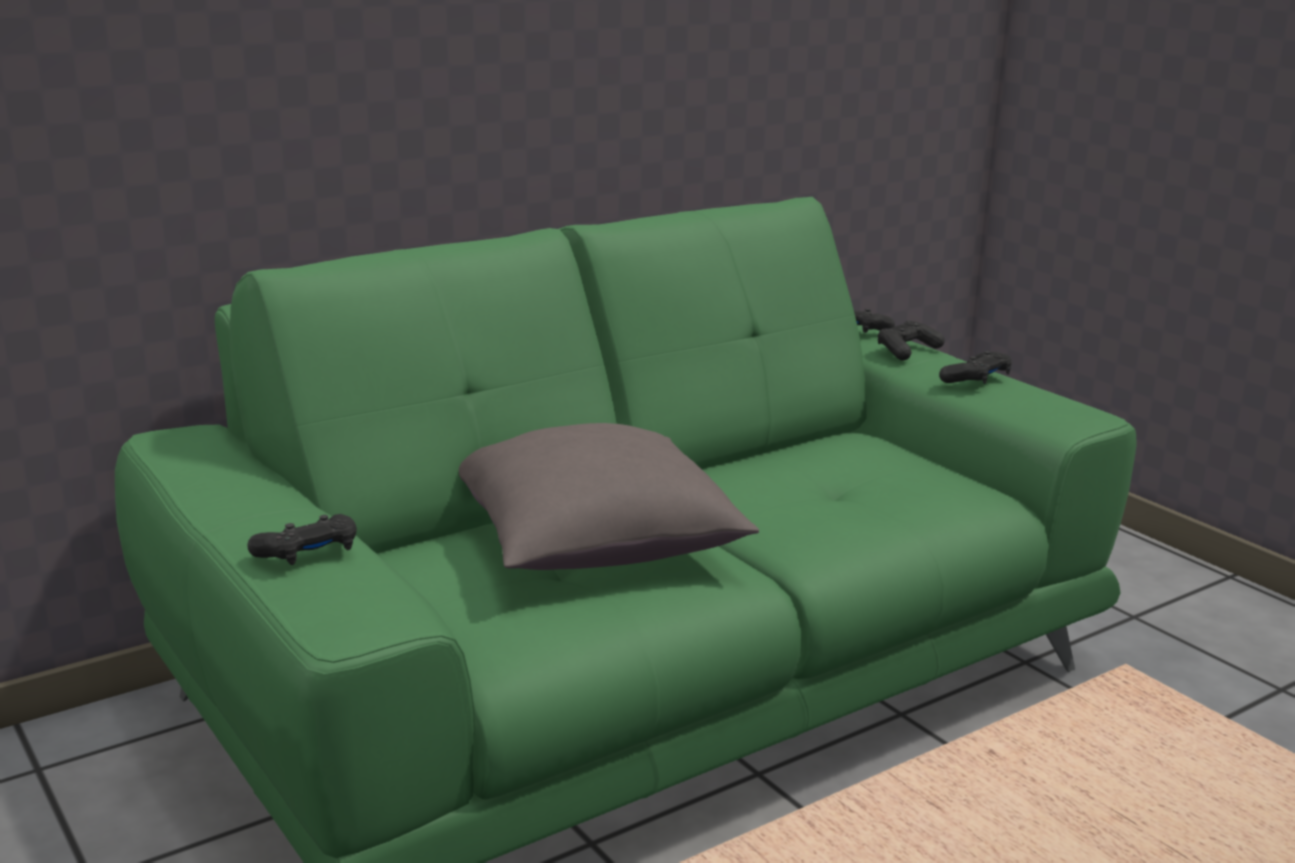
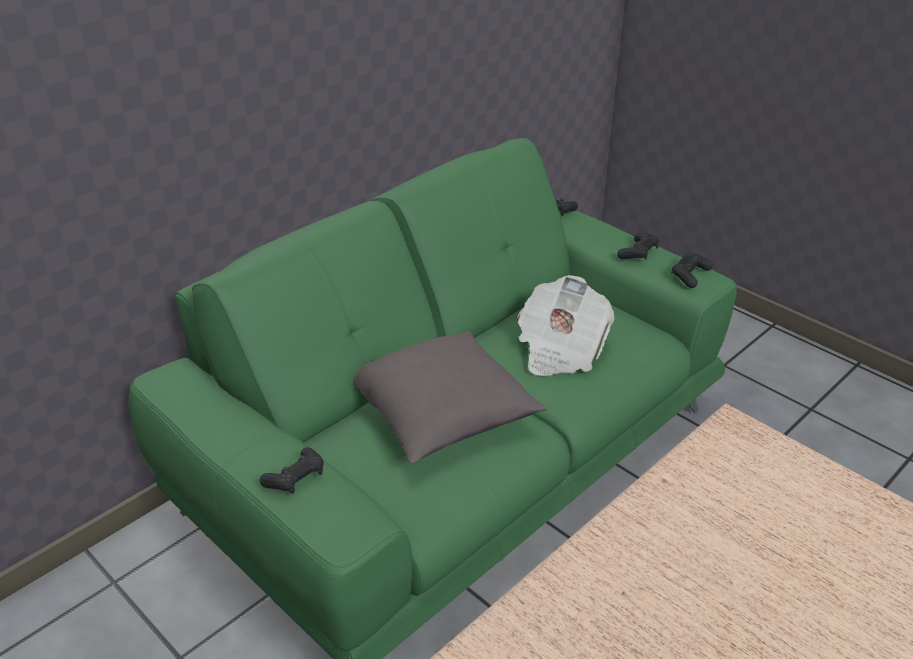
camera: 10 degrees left, 15 degrees up
black game controller [878,321,945,360] -> black game controller moved to [672,252,713,288]
none -> newspaper [517,275,615,376]

